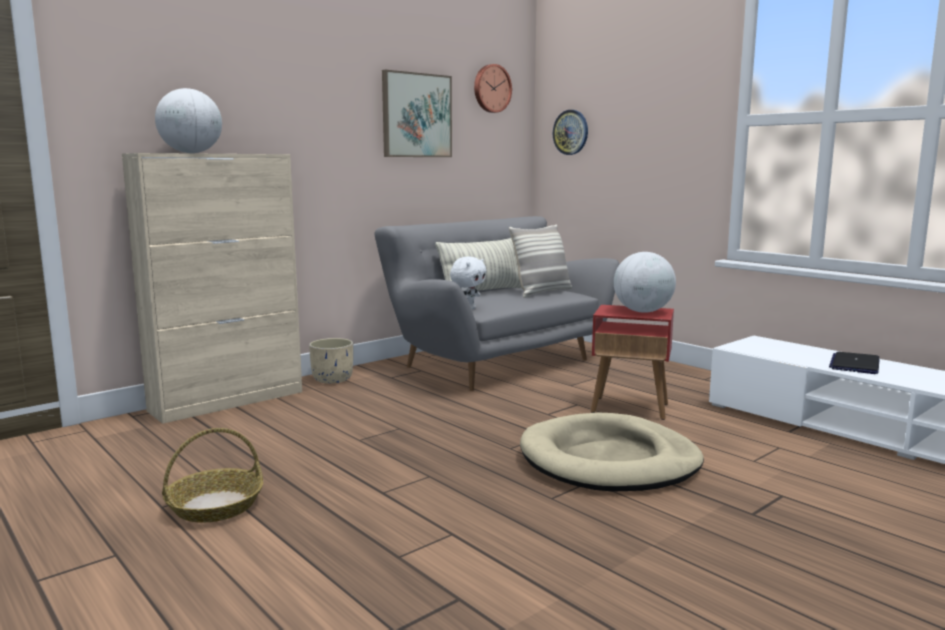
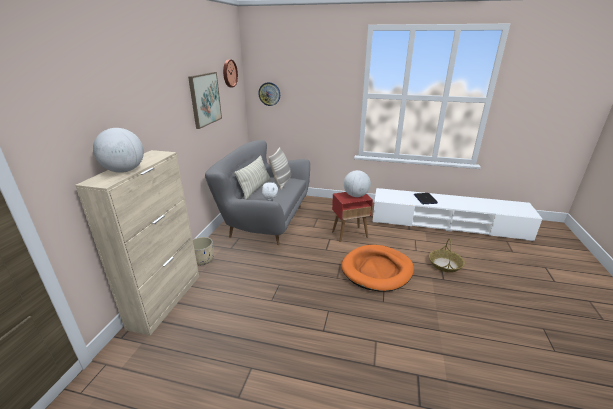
camera: 35 degrees left, 15 degrees up
basket [162,428,263,522] -> basket moved to [429,238,465,273]
beige dog bed [520,413,704,492] -> orange dog bed [341,245,414,292]

